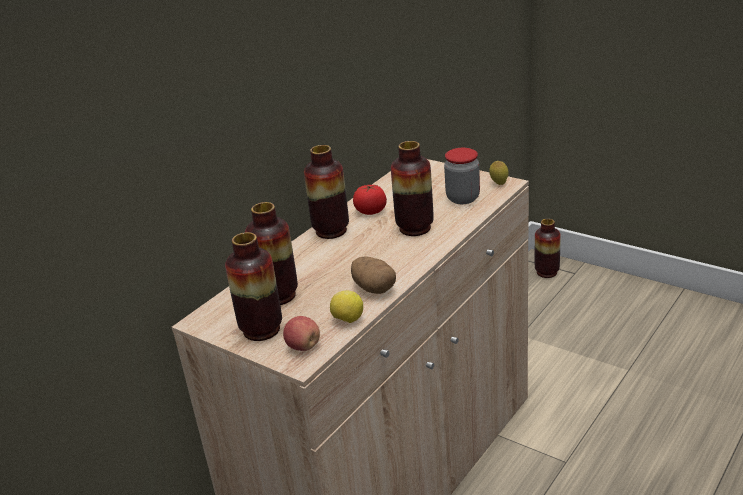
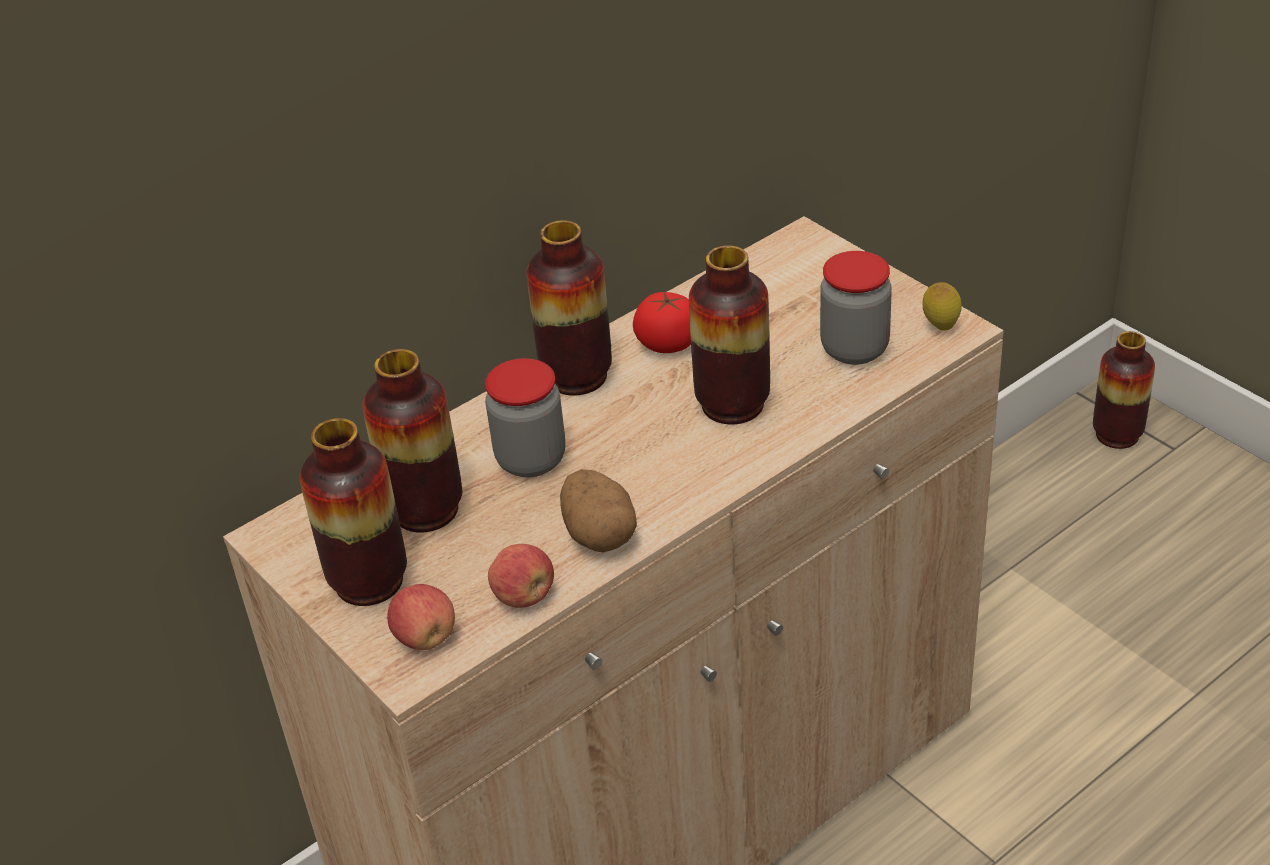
camera: 15 degrees right, 10 degrees up
lemon [330,291,363,323] -> apple [488,544,554,608]
none -> jar [485,358,566,477]

